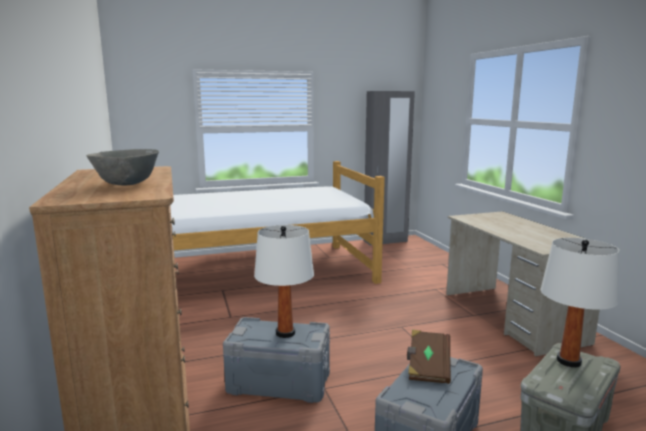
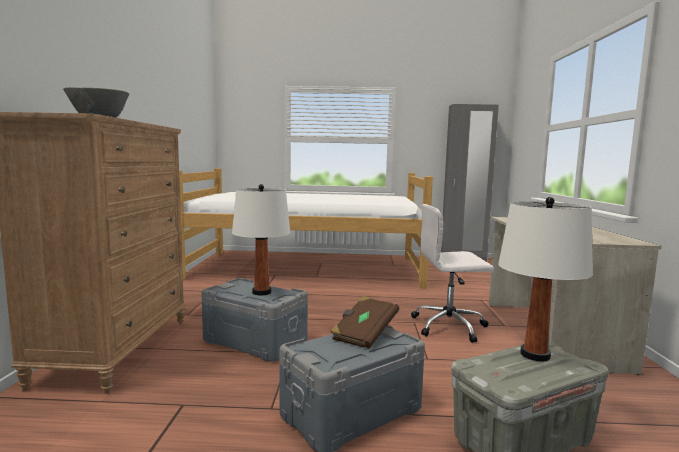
camera: 20 degrees right, 5 degrees down
none -> white office chair [411,204,494,343]

